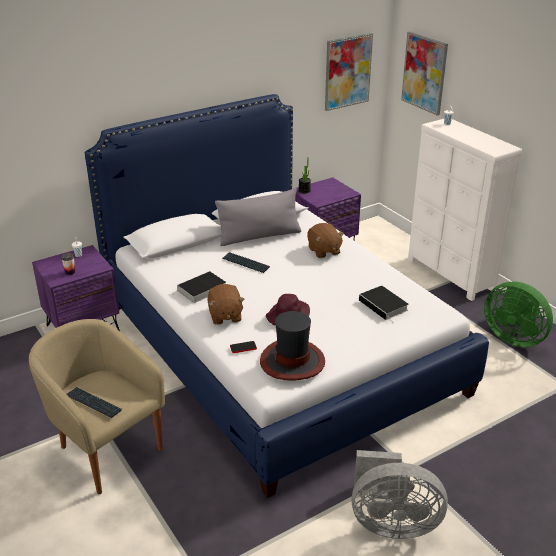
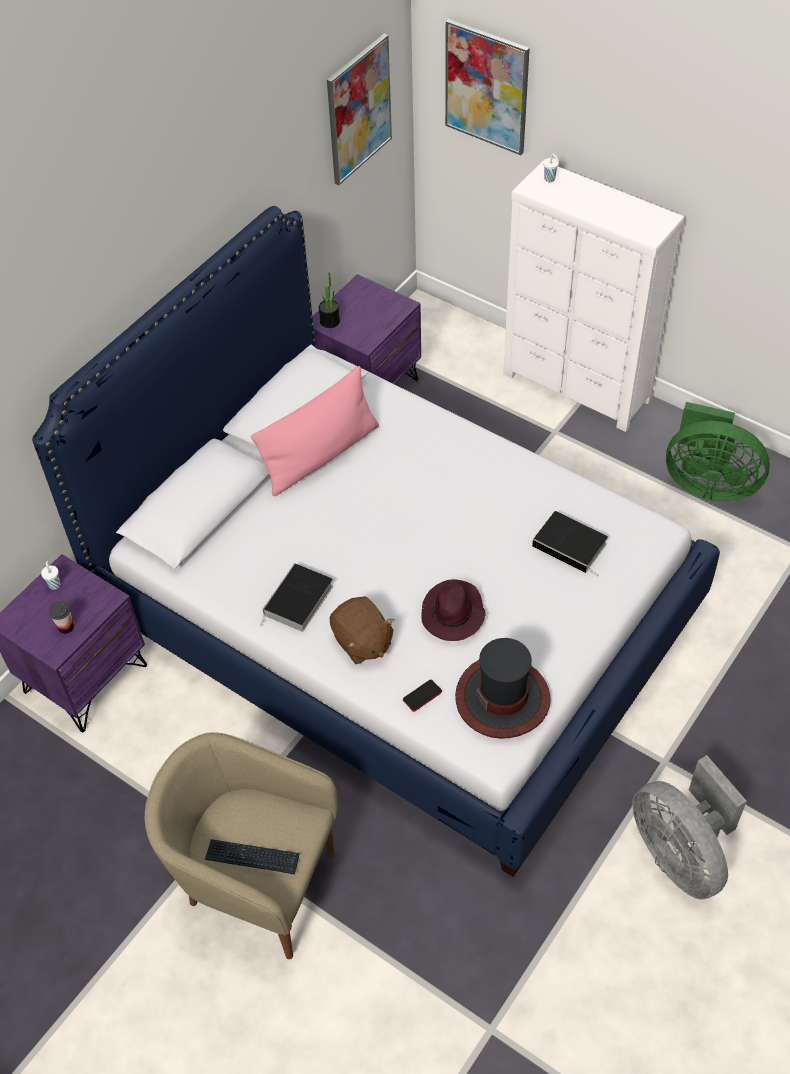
camera: 20 degrees left, 20 degrees up
grey pillow [215,188,301,246] -> pink pillow [251,366,379,496]
keyboard [222,252,270,273] -> none
brown plush toy [307,223,344,258] -> none
grey fan [351,450,448,539] -> grey fan turned 75 degrees clockwise [632,755,747,900]

